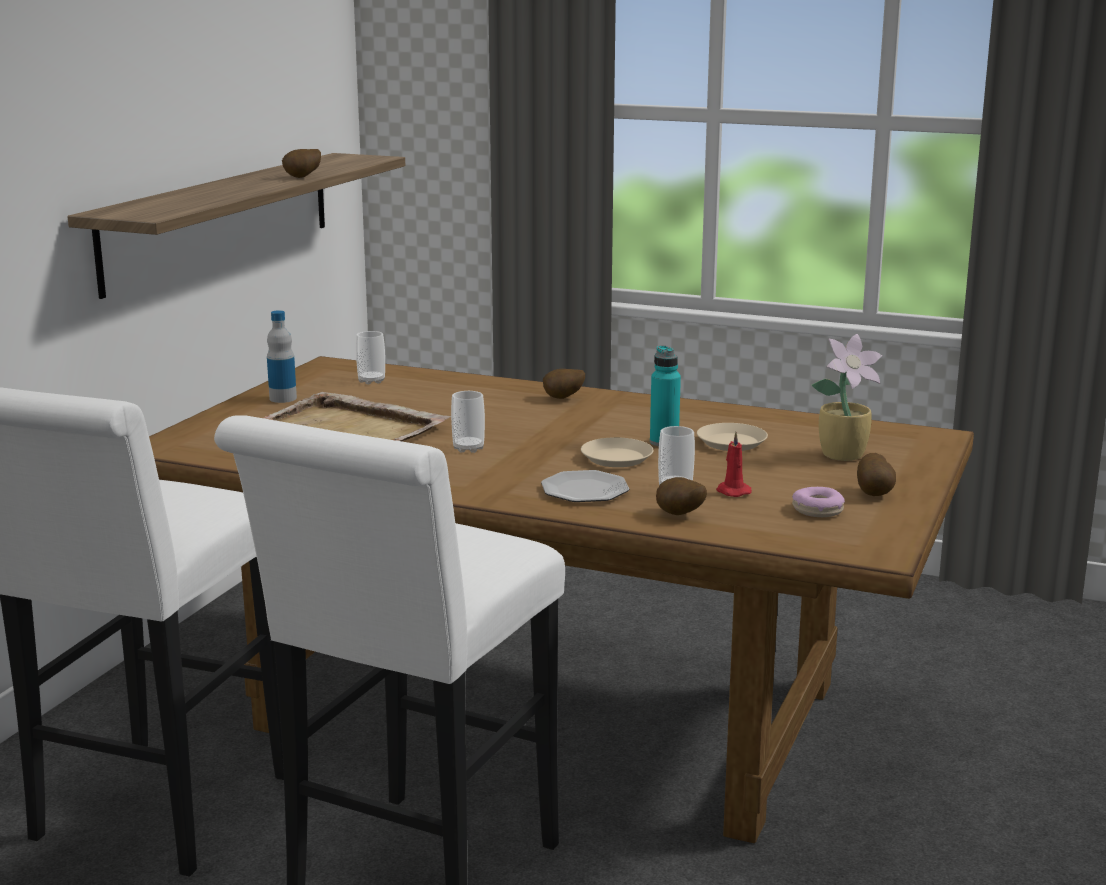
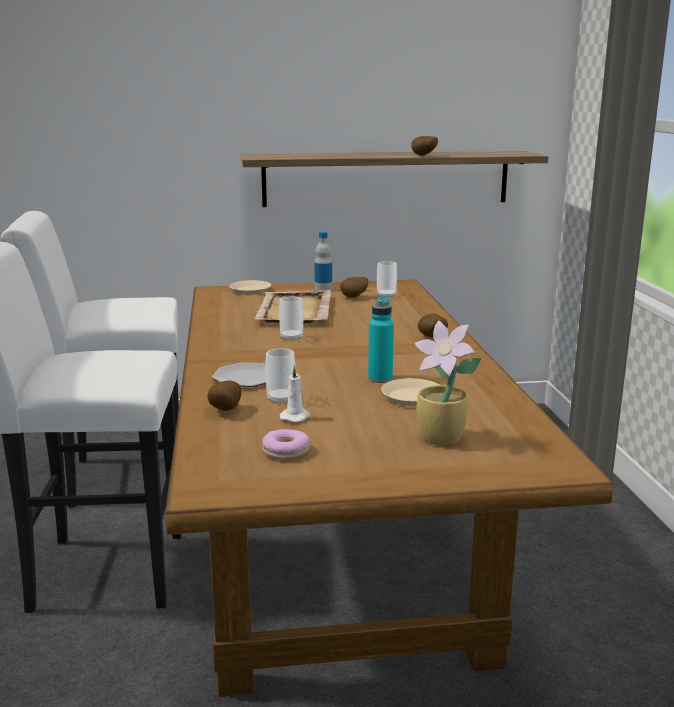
camera: 60 degrees right, 0 degrees up
beige plate [581,437,653,467] -> beige plate moved to [229,280,271,295]
red candle [716,432,752,497] -> white candle [280,365,310,422]
potato [857,453,896,496] -> potato moved to [340,277,368,298]

